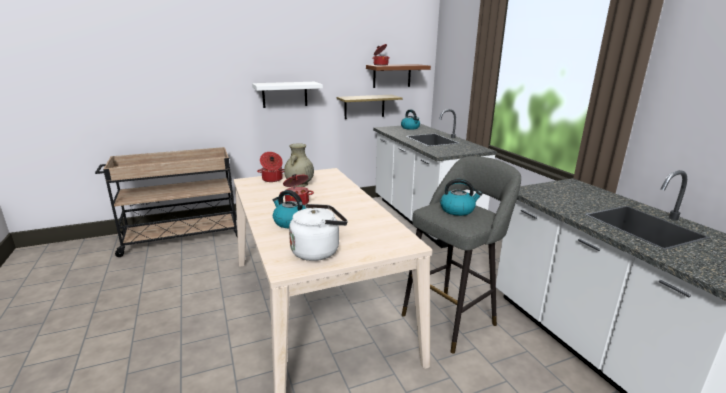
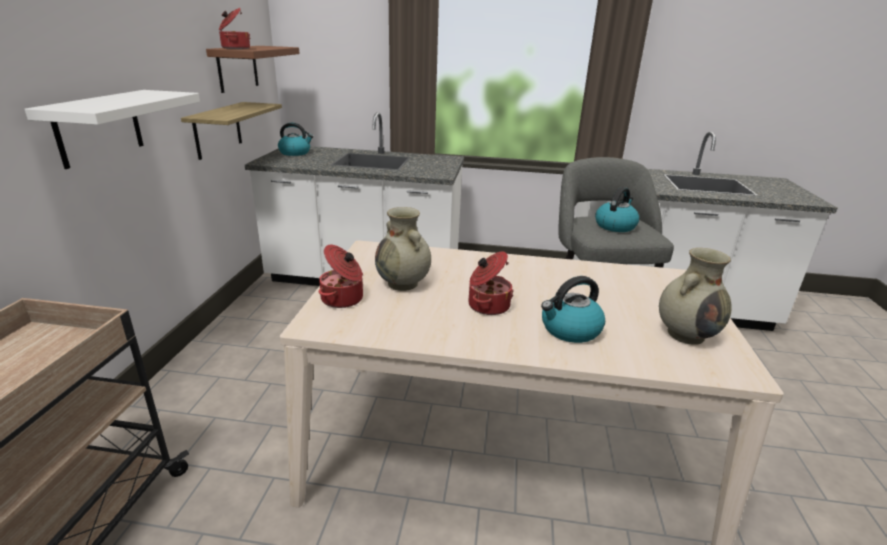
camera: 60 degrees left, 5 degrees up
white kettle [289,204,348,261] -> beige vase [659,248,732,345]

